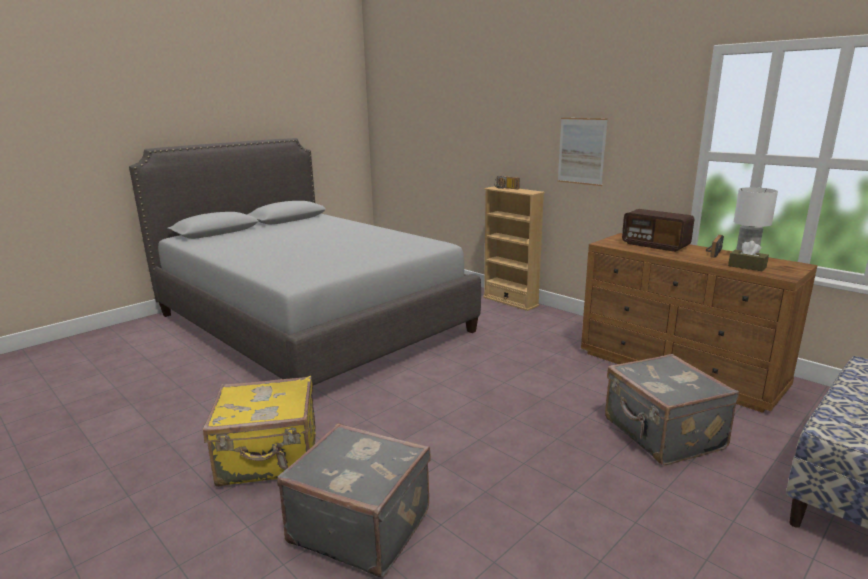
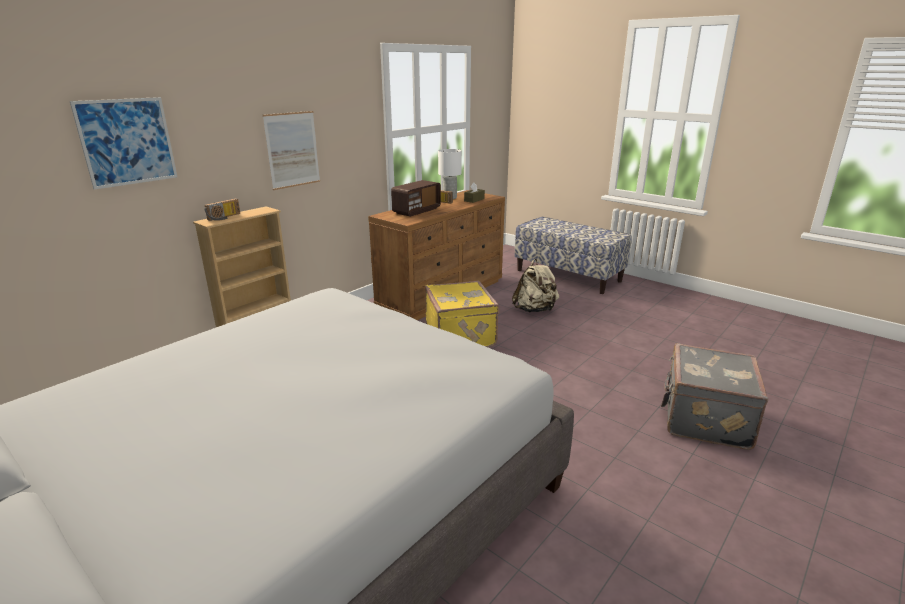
camera: 95 degrees left, 5 degrees up
yellow suitcase [203,376,316,487] -> yellow suitcase moved to [425,281,499,347]
grey suitcase [605,354,739,465] -> beige backpack [512,259,559,312]
none -> picture [70,97,177,190]

